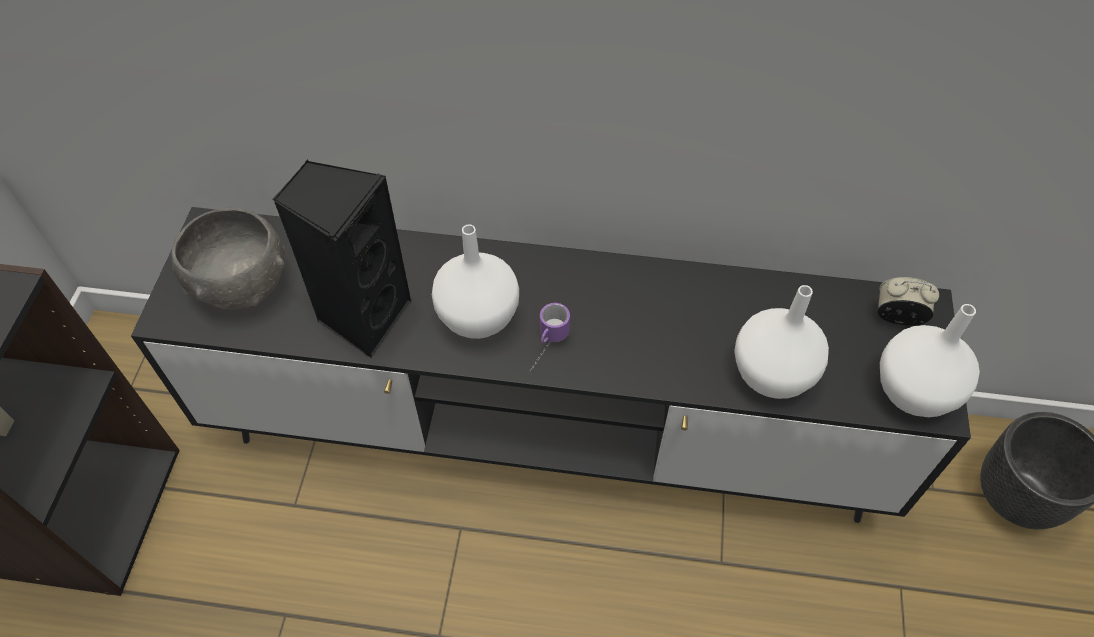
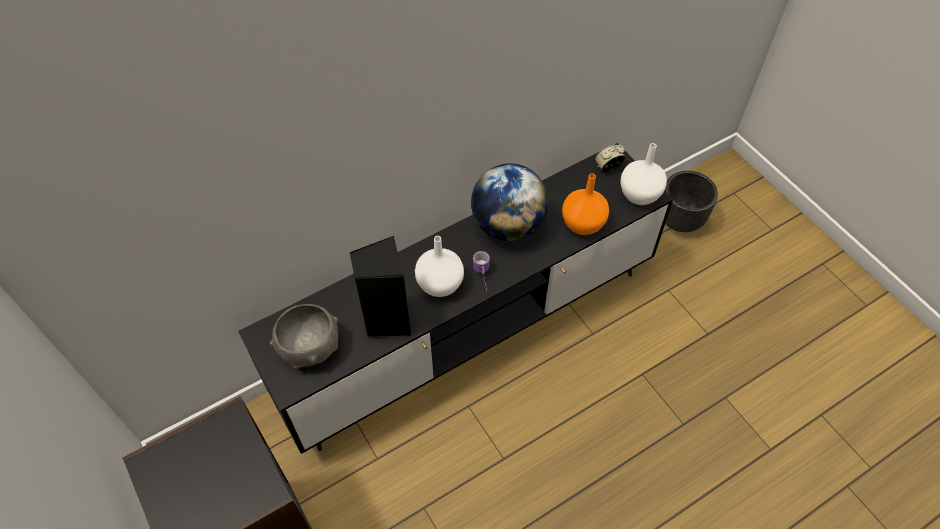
camera: 40 degrees left, 0 degrees up
white vase [734,285,829,399] -> orange vase [562,173,609,235]
none -> globe [471,163,548,241]

